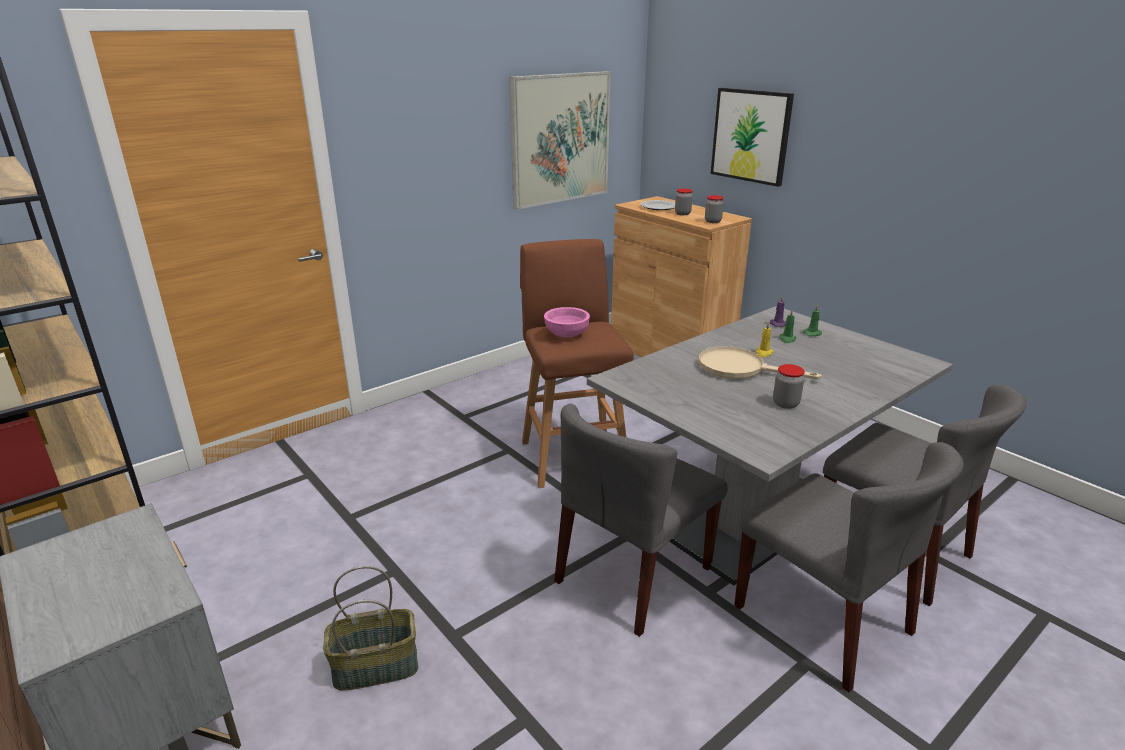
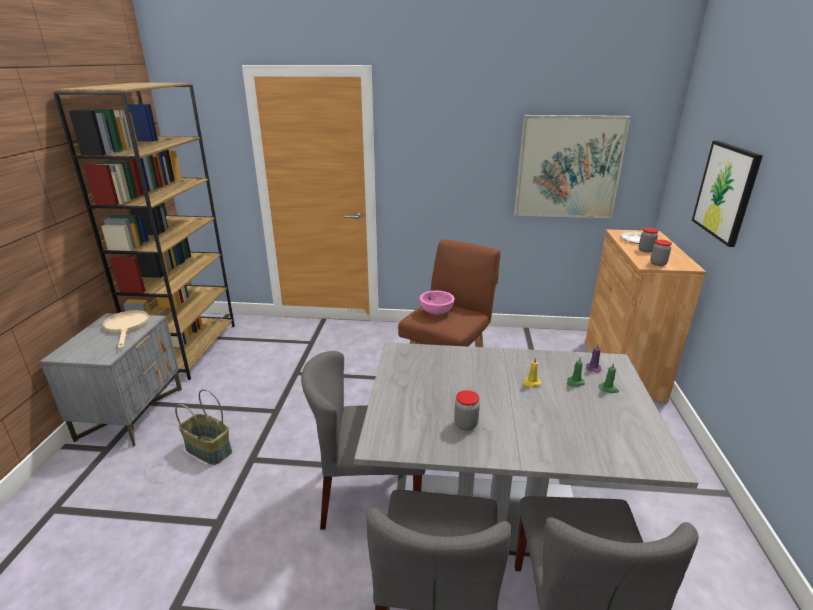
camera: 45 degrees right, 0 degrees up
beige frying pan [698,346,822,380] -> beige frying pan moved to [103,310,149,349]

